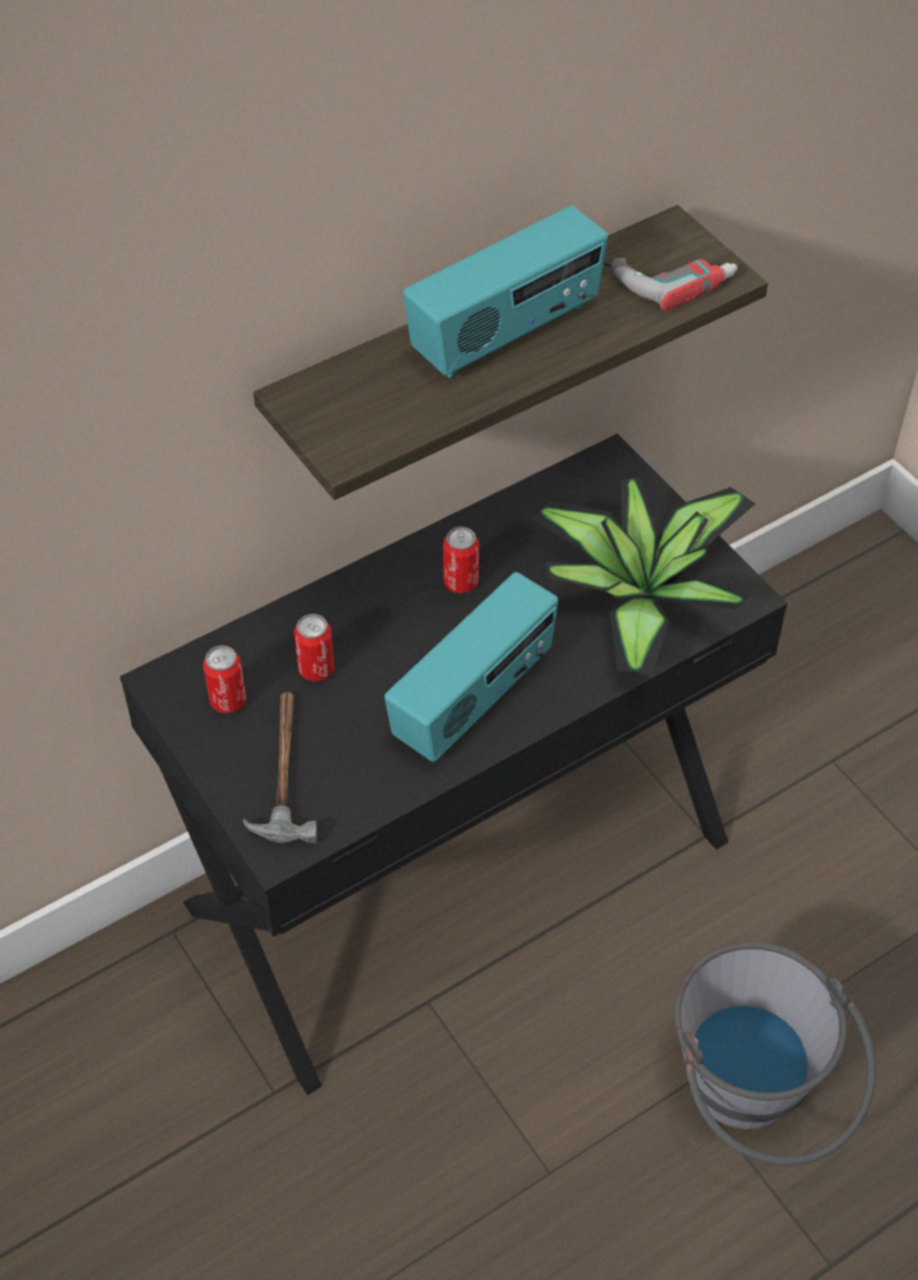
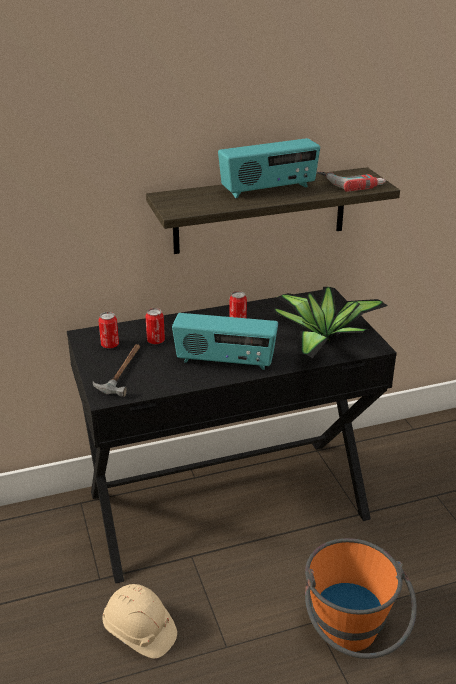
camera: 15 degrees right, 20 degrees down
radio [384,572,558,762] -> radio turned 45 degrees clockwise [172,313,278,370]
grey bucket [673,942,876,1166] -> orange bucket [305,538,417,659]
none -> beige hard hat [102,584,177,659]

